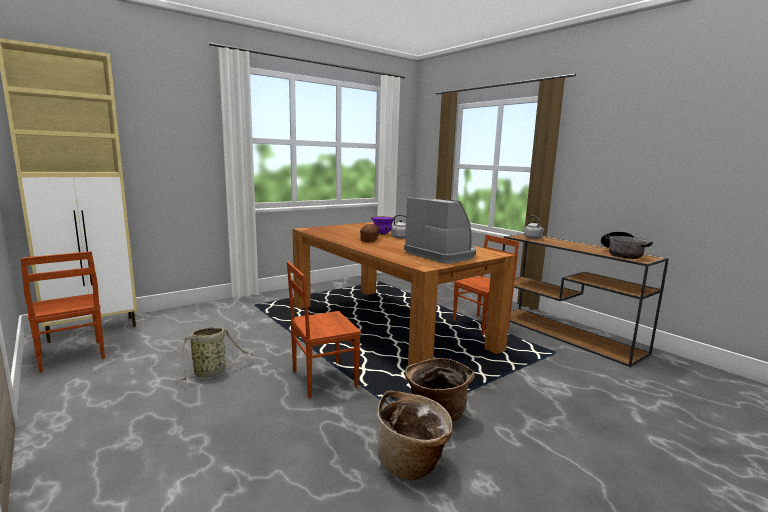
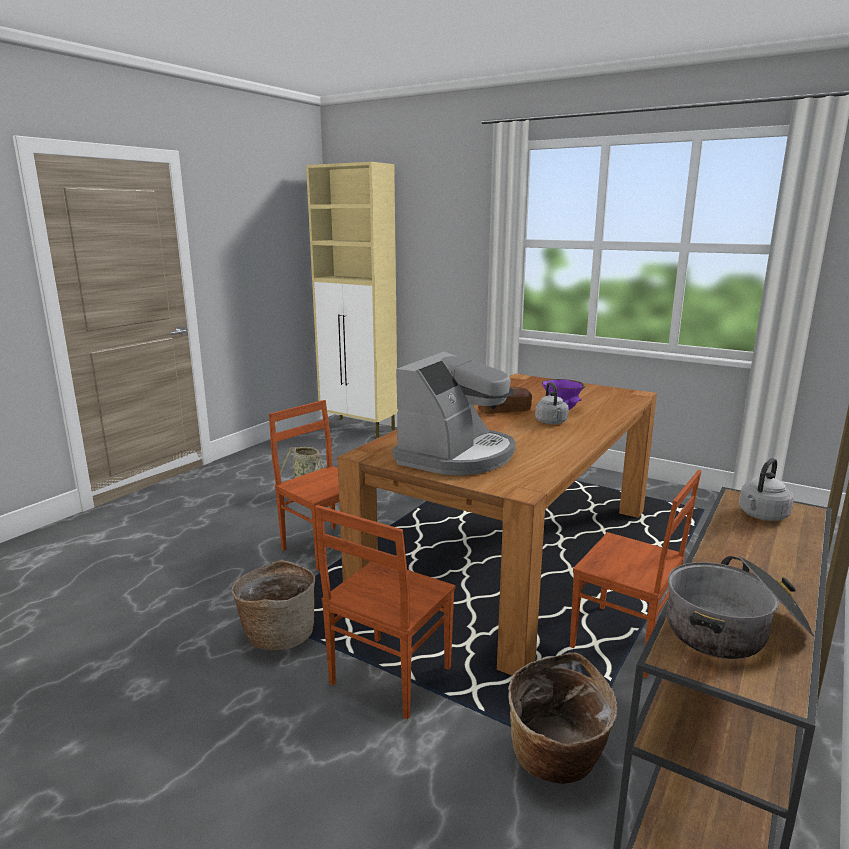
camera: 70 degrees right, 5 degrees up
brown chair [21,251,105,373] -> brown chair moved to [315,505,456,720]
basket [377,391,452,480] -> basket moved to [508,653,618,784]

